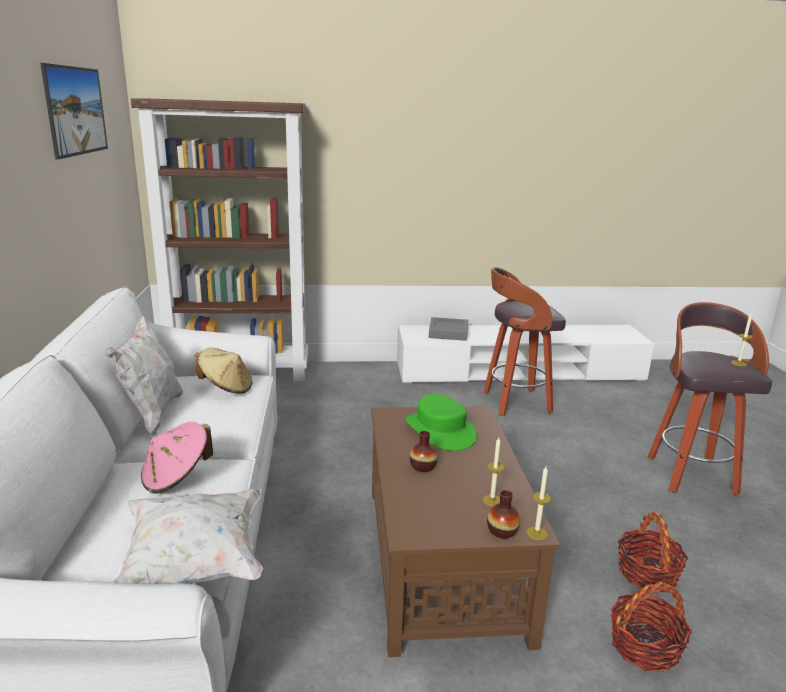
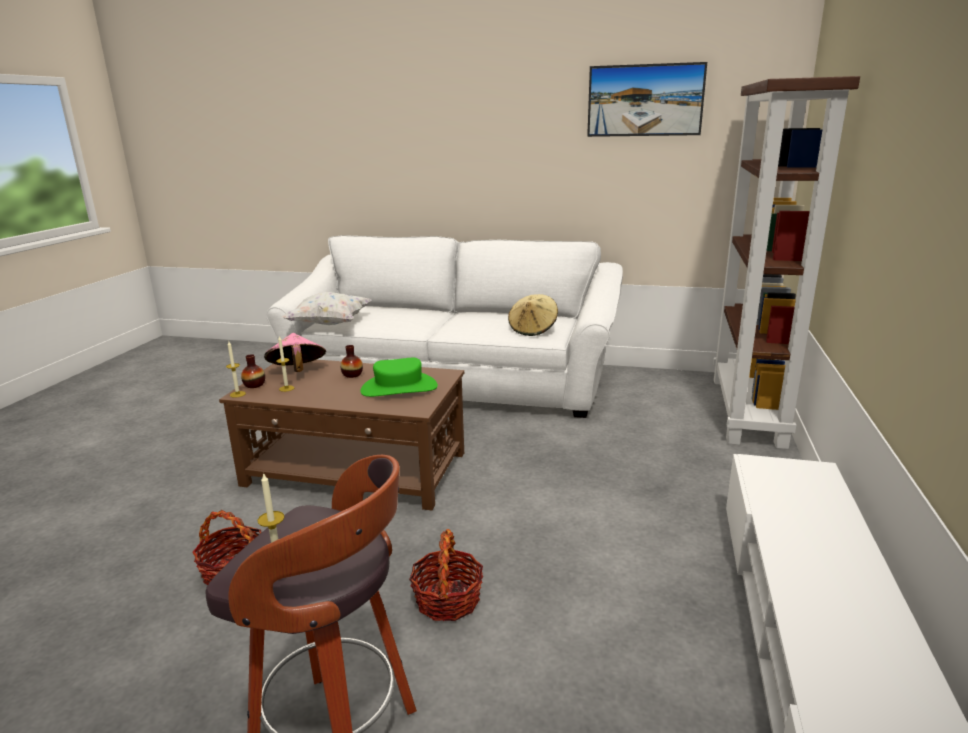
camera: 110 degrees right, 0 degrees up
white pillow [106,315,183,436] -> none
pink hat [141,422,213,494] -> pink hat moved to [264,333,326,372]
grey tray [429,317,468,341] -> none
stool [483,267,566,416] -> none
basket [611,581,692,672] -> basket moved to [409,529,483,621]

